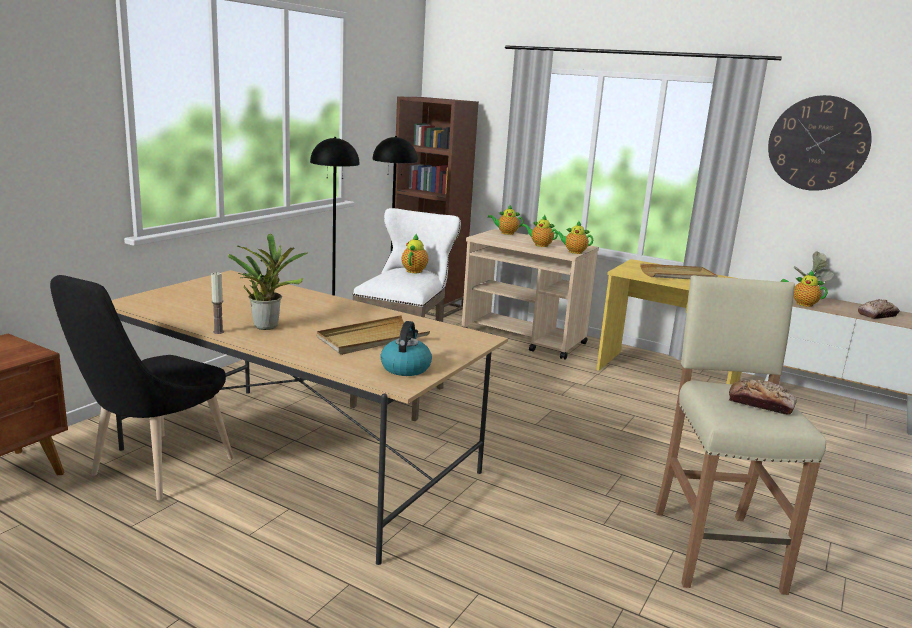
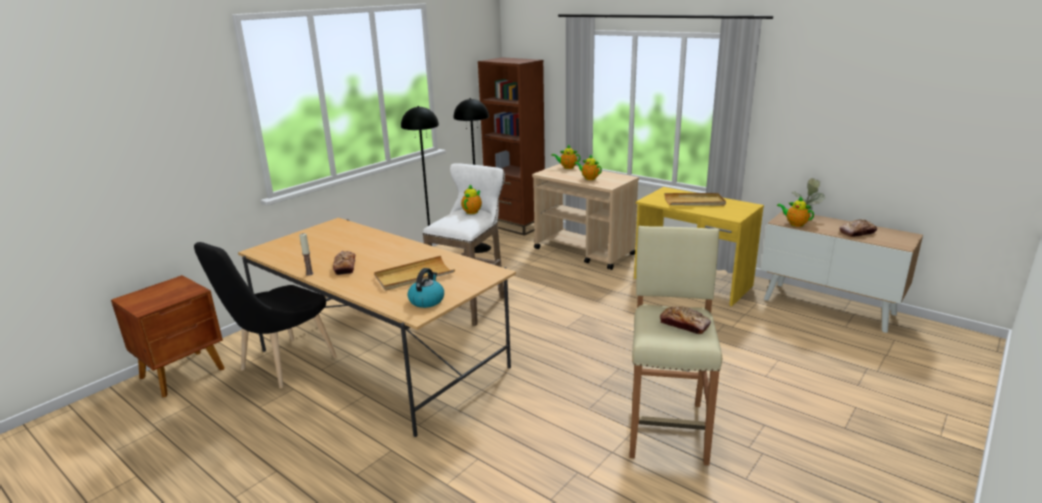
camera: 10 degrees right, 5 degrees up
potted plant [228,234,308,330] -> bread [333,251,355,275]
teapot [554,221,593,254] -> none
wall clock [768,95,872,191] -> none

